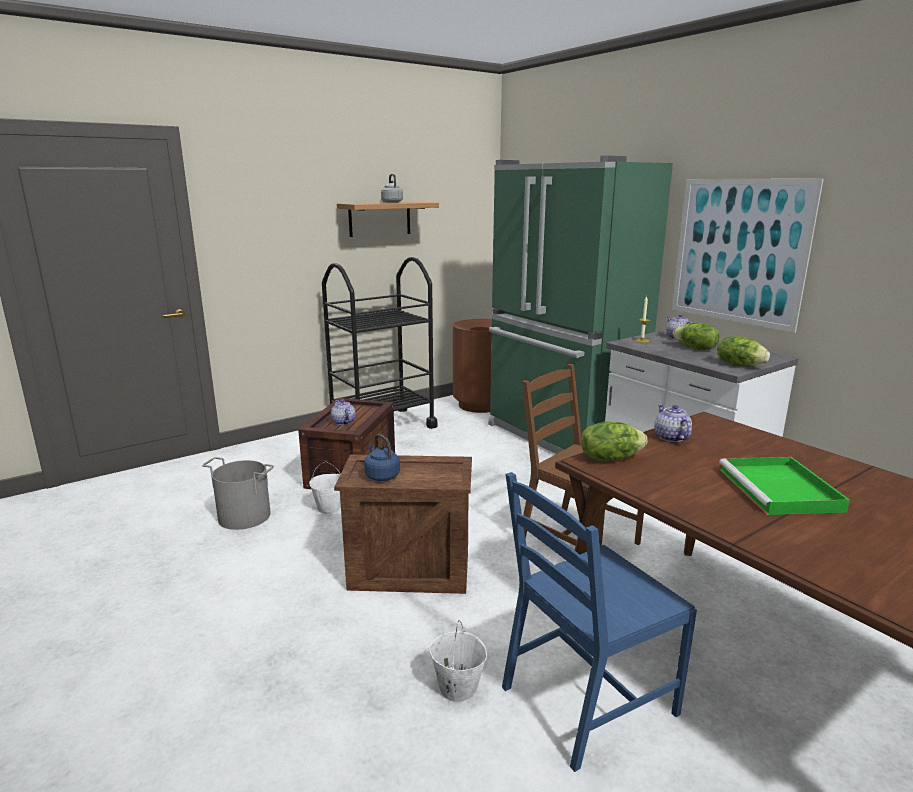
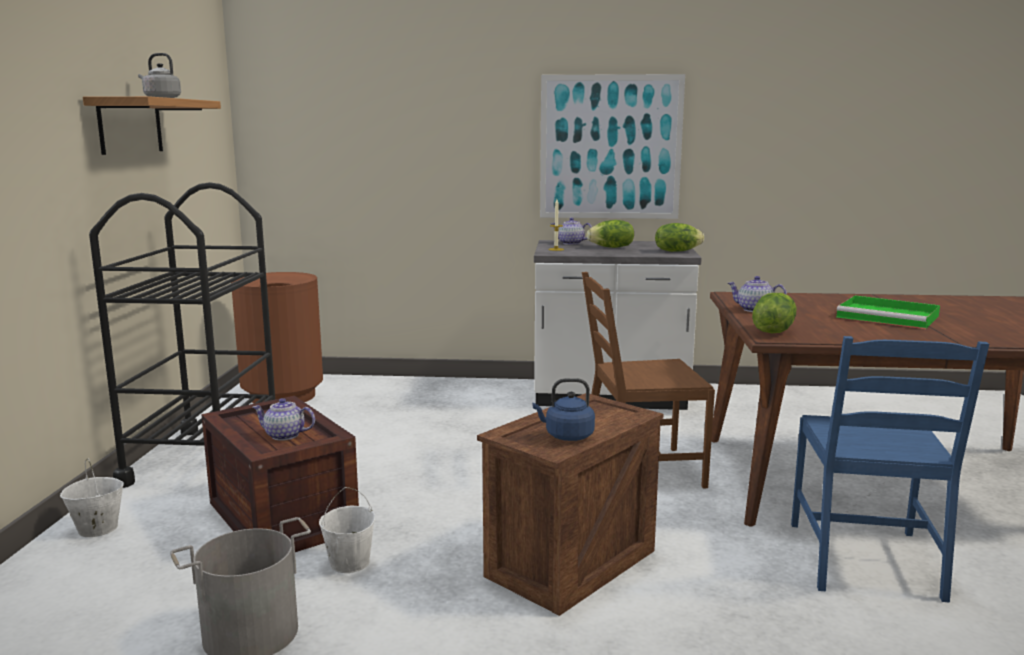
camera: 50 degrees left, 5 degrees down
white bucket [429,620,487,702] -> white bucket moved to [60,458,124,537]
green fridge [488,156,673,454] -> none

